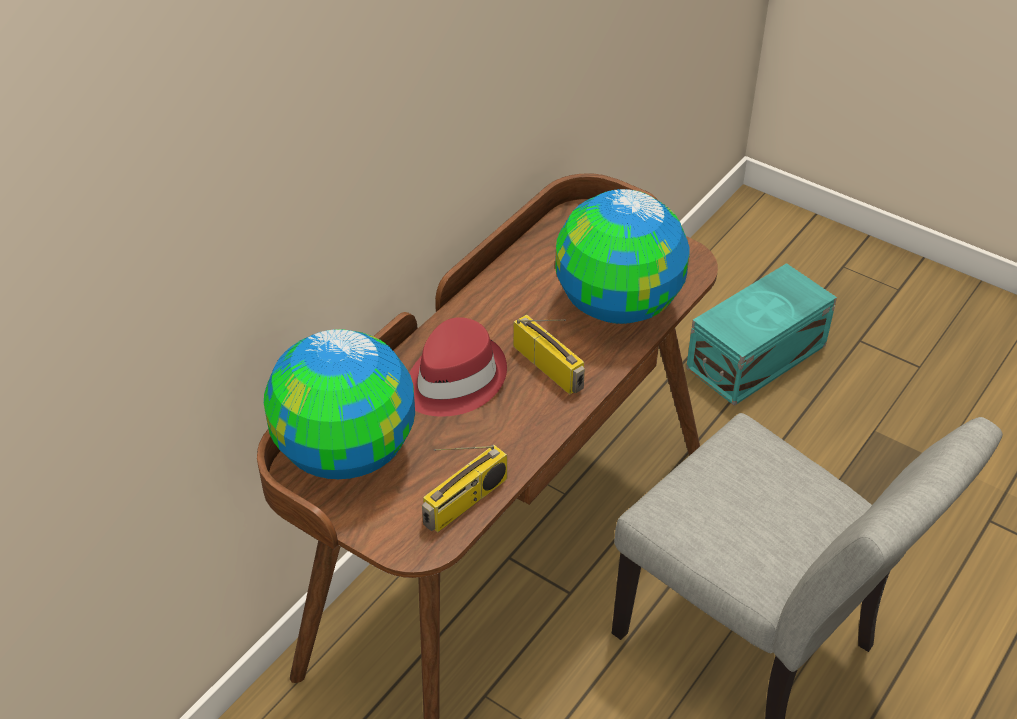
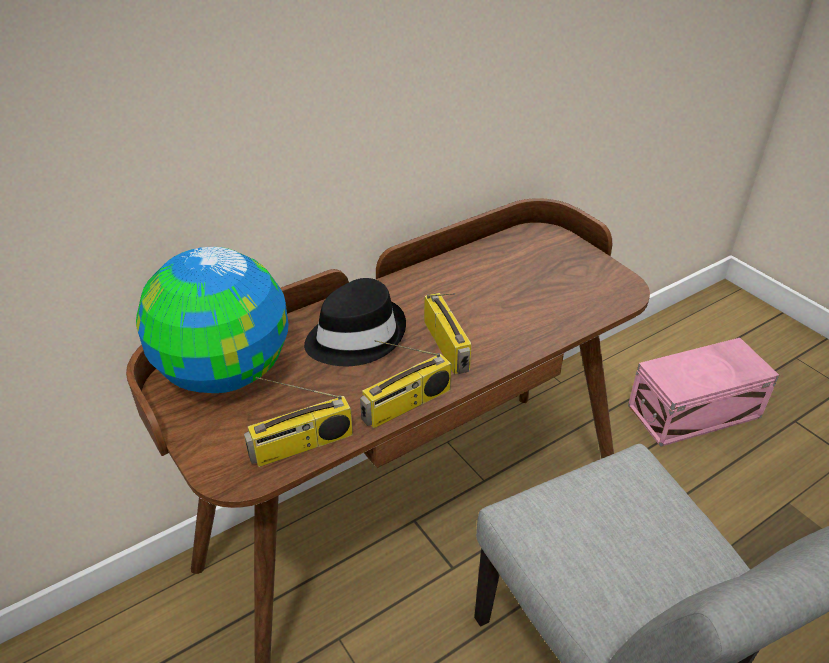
camera: 20 degrees right, 5 degrees down
red hat [409,317,507,417] -> black hat [304,278,406,366]
globe [555,189,690,324] -> none
turquoise storage box [686,263,837,406] -> pink storage box [628,338,779,447]
none -> radio [360,340,451,428]

